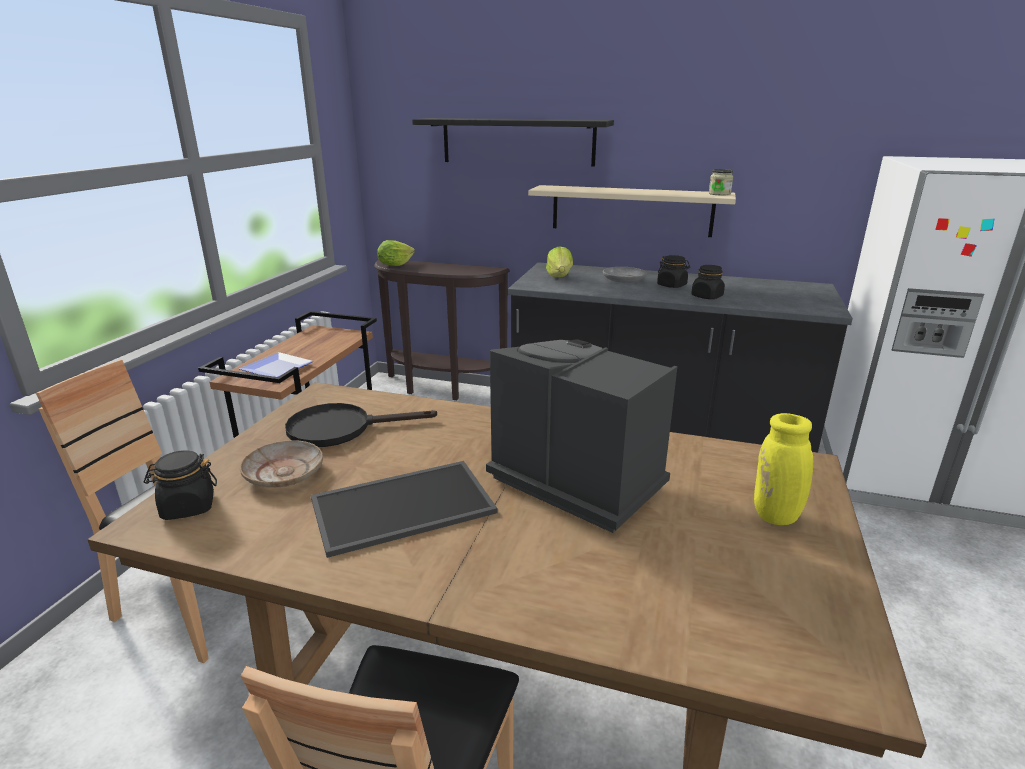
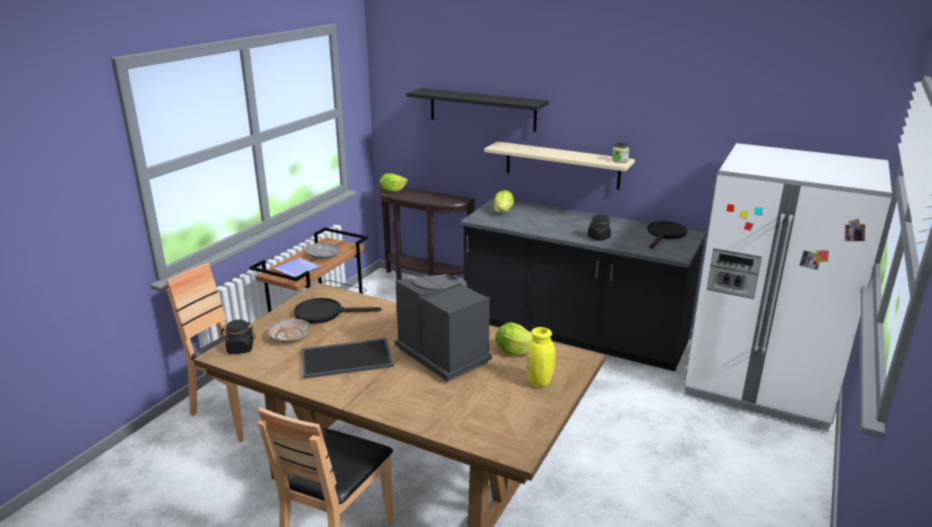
camera: 10 degrees right, 0 degrees up
grey plate [603,267,647,283] -> grey plate moved to [306,243,340,259]
black jar [657,255,690,288] -> none
none -> lettuce [495,323,532,356]
none -> black frying pan [647,221,687,249]

